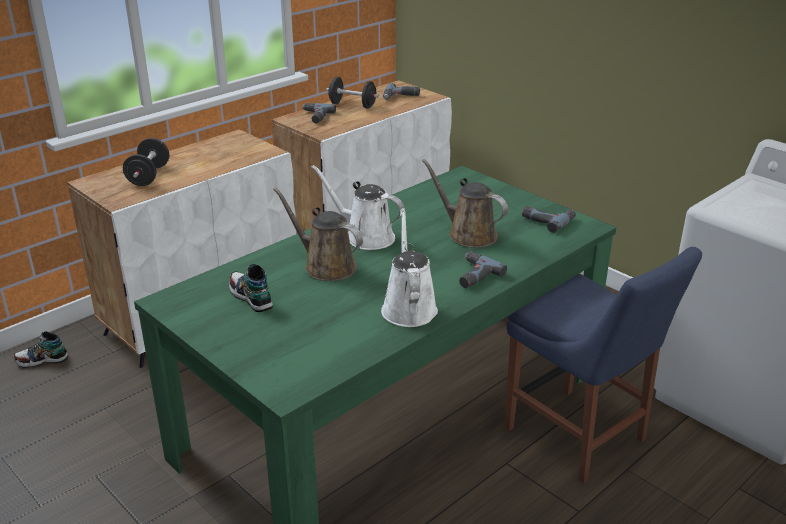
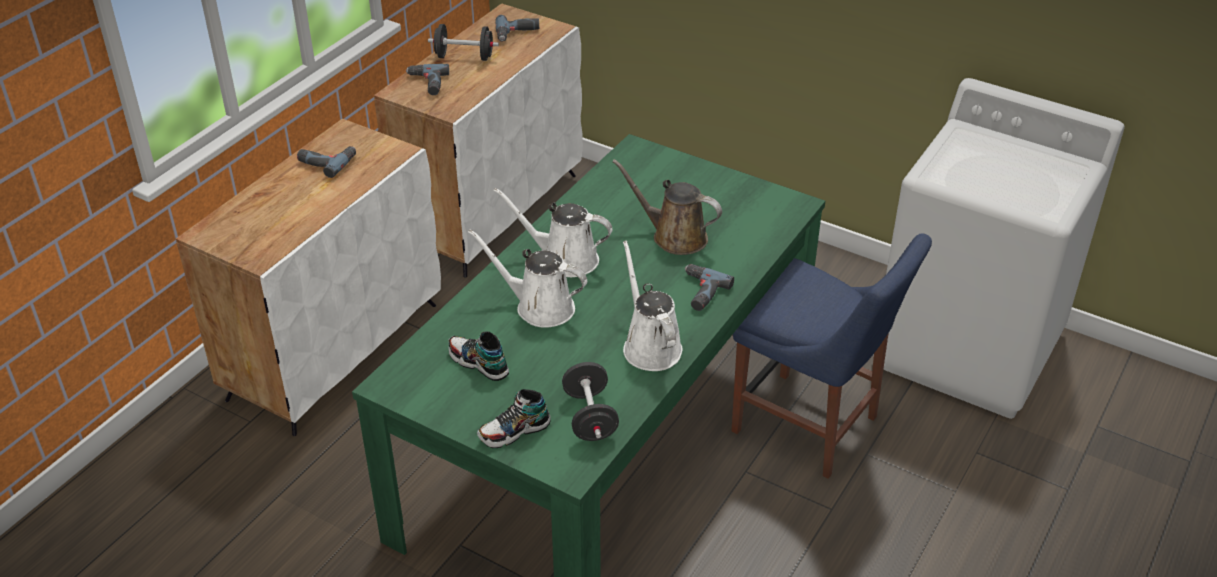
camera: 15 degrees left, 10 degrees up
shoe [13,331,68,368] -> shoe moved to [477,389,551,448]
black dumbbell [123,138,169,186] -> black dumbbell moved to [562,362,619,441]
brown watering can [273,187,363,281] -> white watering can [468,229,587,328]
power drill [522,206,576,233] -> power drill moved to [297,146,356,178]

